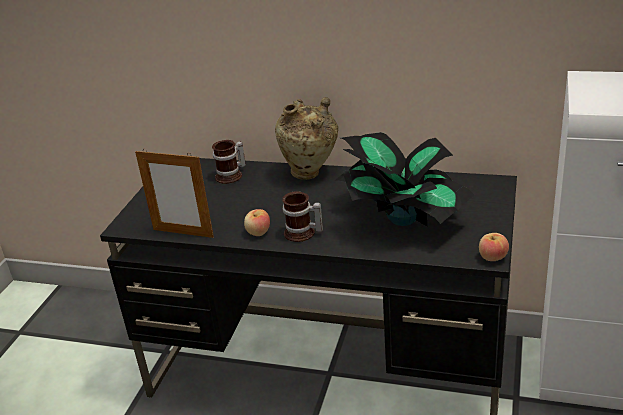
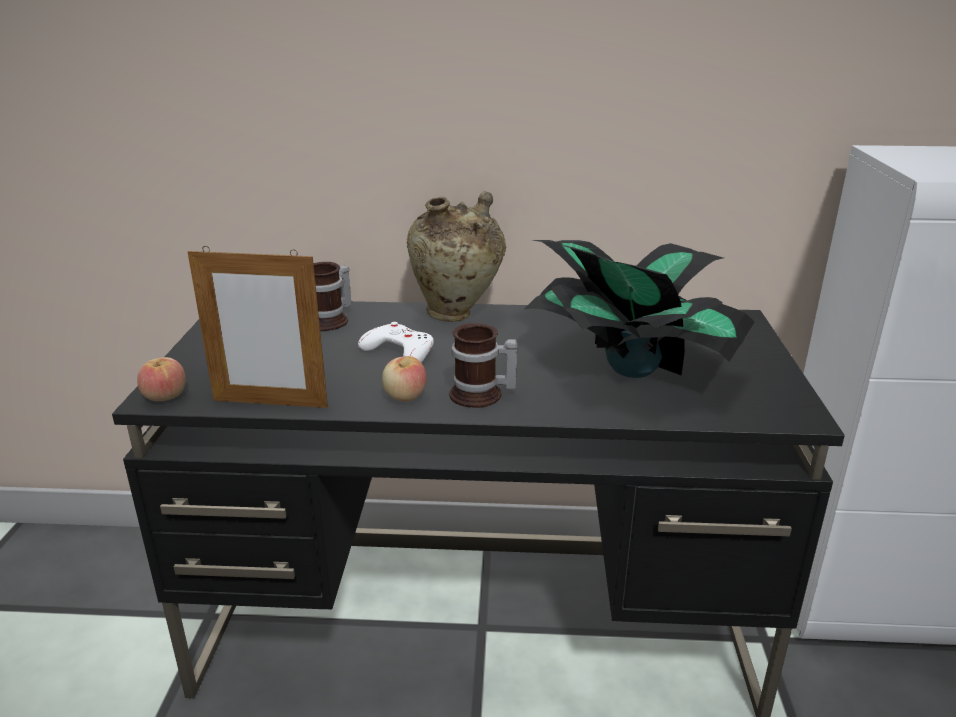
camera: 15 degrees left, 5 degrees down
apple [479,233,509,261] -> apple moved to [137,357,185,401]
none -> white game controller [358,322,434,363]

